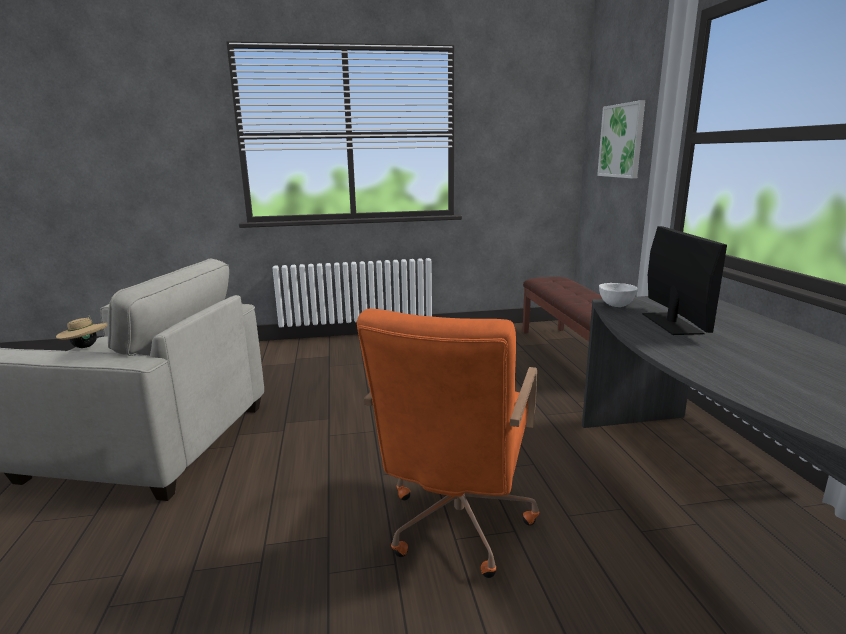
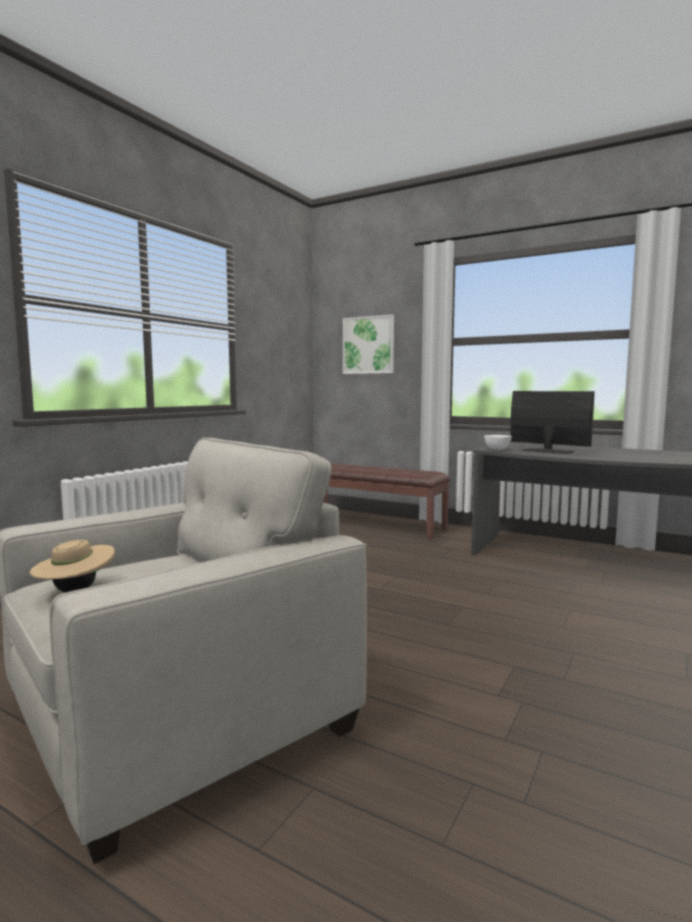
camera: 50 degrees left, 10 degrees down
orange office chair [357,308,540,578] -> none

